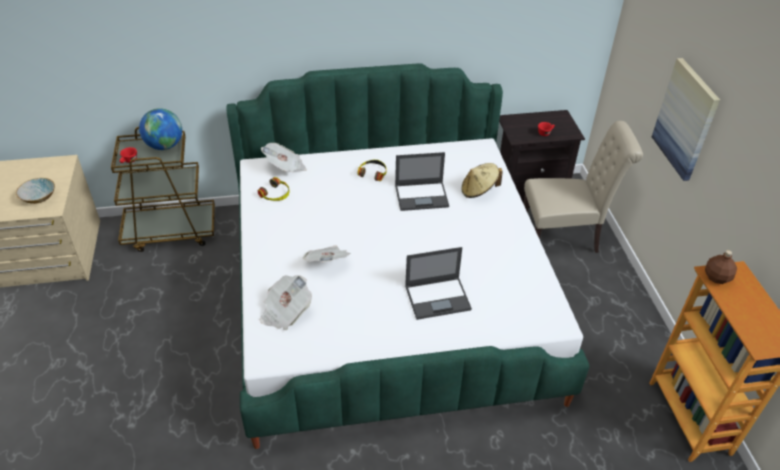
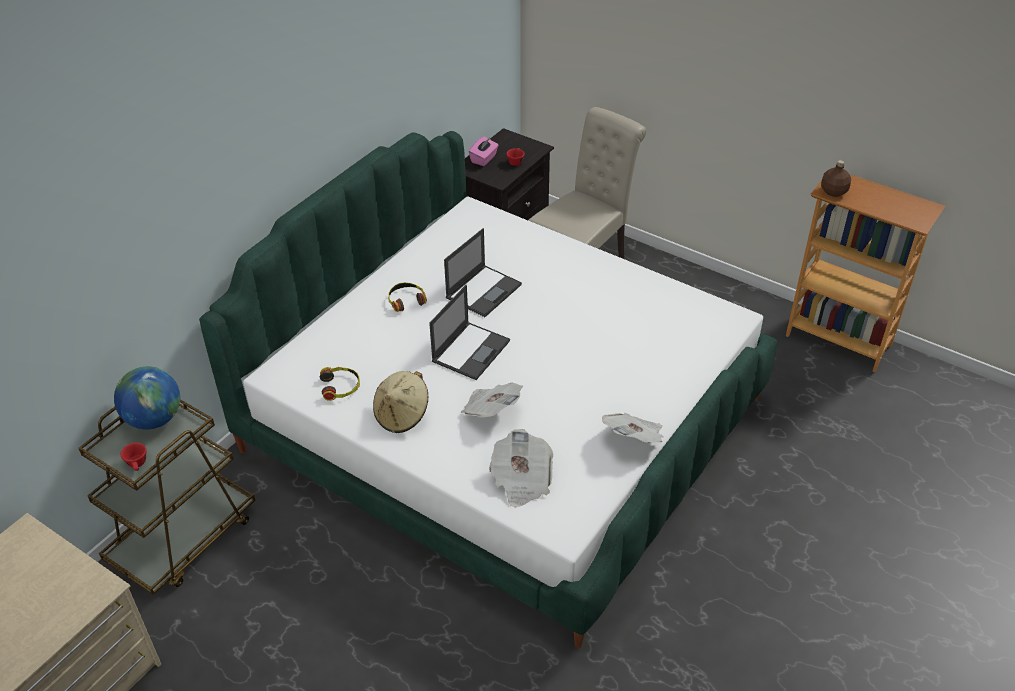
camera: 45 degrees left, 0 degrees up
bowl [16,178,55,204] -> none
newspaper [261,143,307,172] -> newspaper moved to [602,413,664,442]
laptop [405,247,472,320] -> laptop moved to [429,285,510,380]
beige hat [462,163,503,198] -> beige hat moved to [373,371,428,433]
picture [652,58,720,181] -> none
none -> pink tissue box [469,137,499,166]

